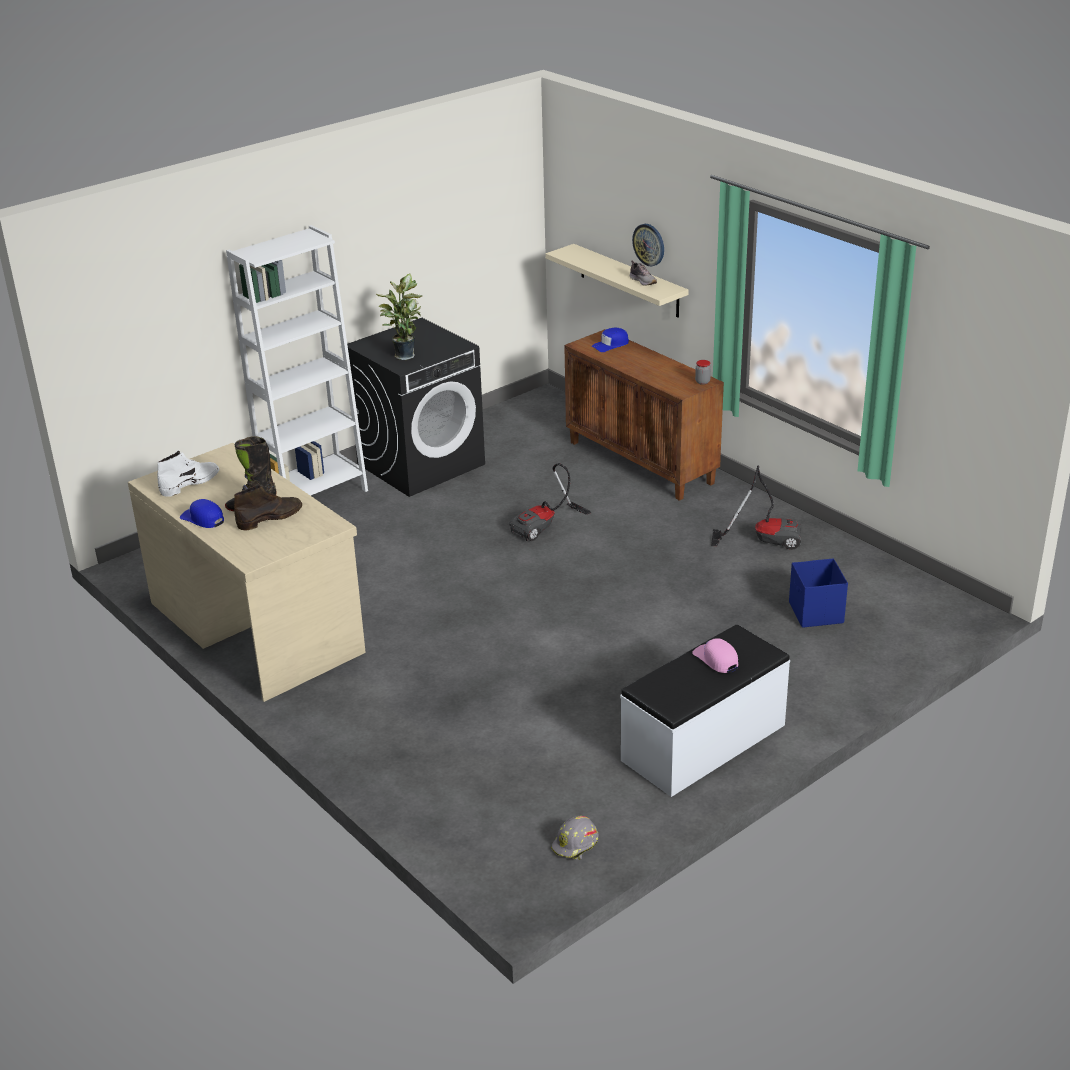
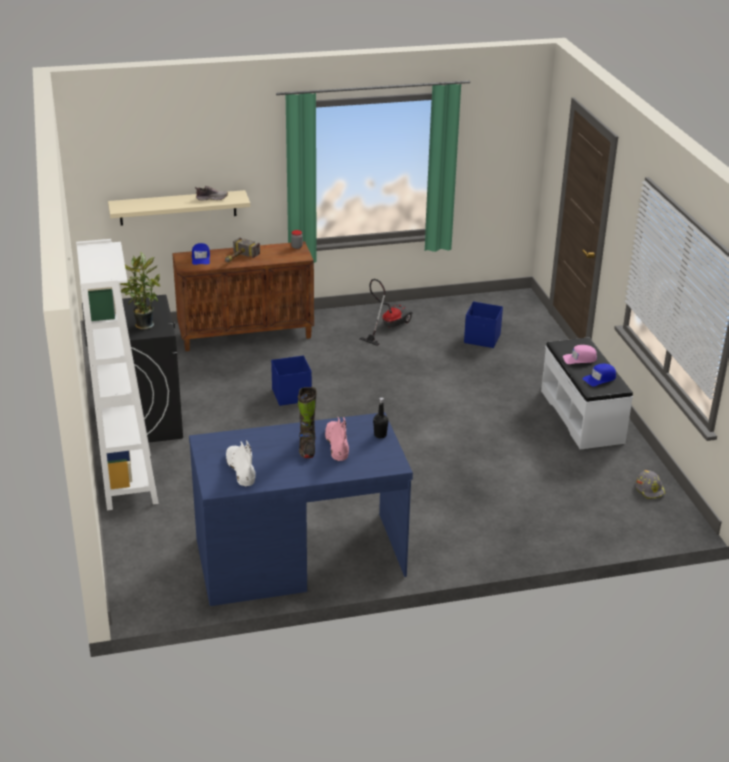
camera: 65 degrees left, 0 degrees up
beige desk [128,443,366,702] -> blue desk [189,412,413,606]
blue cap [180,499,224,528] -> blue cap moved to [582,363,616,387]
brown boot [234,483,302,530] -> pink boot [325,417,349,461]
vacuum cleaner [509,463,591,541] -> blue storage box [271,356,312,406]
wall clock [632,224,664,266] -> none
none -> hammer [225,237,260,262]
none -> black bottle [373,397,388,438]

